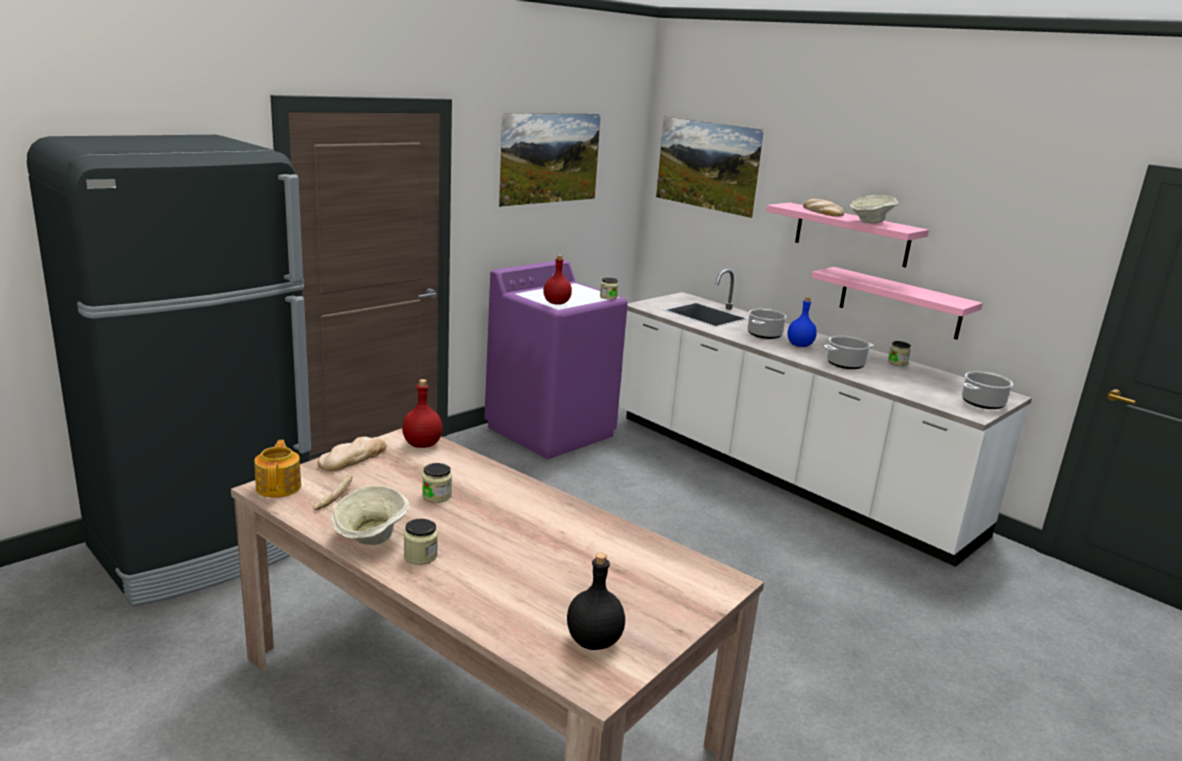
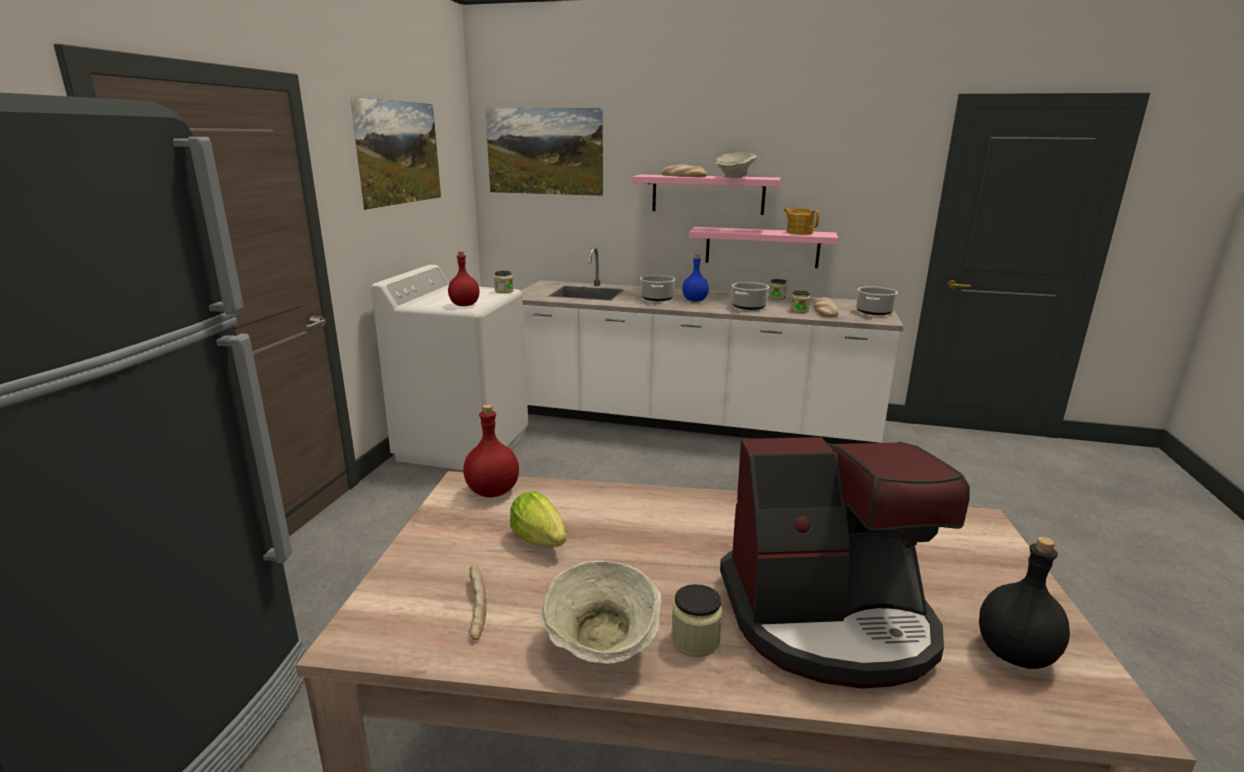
camera: 30 degrees left, 0 degrees up
teapot [254,440,301,498] -> teapot moved to [784,208,819,235]
bread [317,437,386,471] -> bread moved to [813,297,839,317]
jar [422,463,452,503] -> jar moved to [790,290,810,313]
purple washing machine [484,260,628,459] -> white washing machine [371,265,528,470]
none -> lettuce [510,491,566,547]
none -> coffee machine [720,437,970,689]

